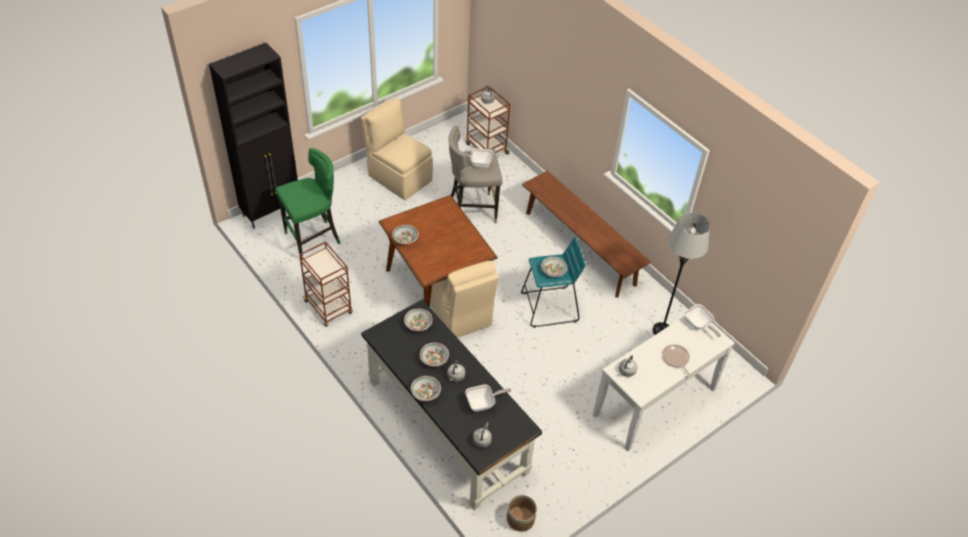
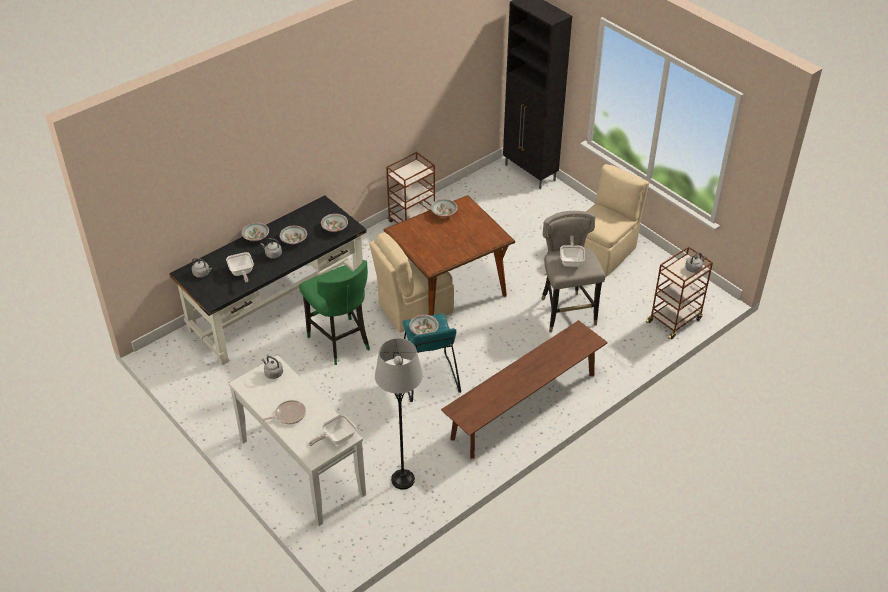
camera: 90 degrees right, 5 degrees down
green stool [275,148,340,260] -> green stool moved to [299,260,370,365]
planter [507,495,537,531] -> none

